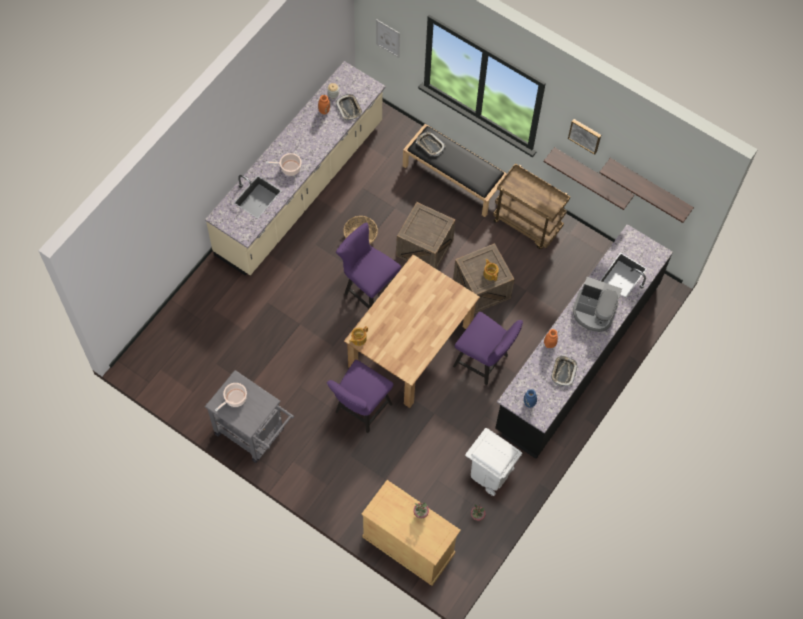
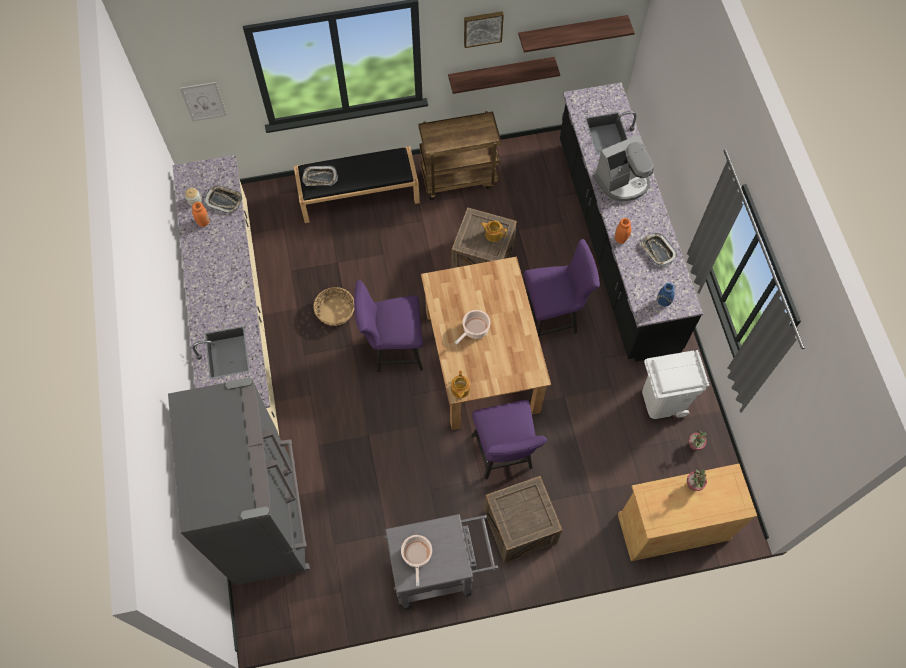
camera: 45 degrees left, 0 degrees up
cooking pot [266,153,302,176] -> cooking pot moved to [455,310,490,344]
crate [396,202,455,269] -> crate moved to [484,476,562,563]
none -> grey fridge [168,377,310,585]

